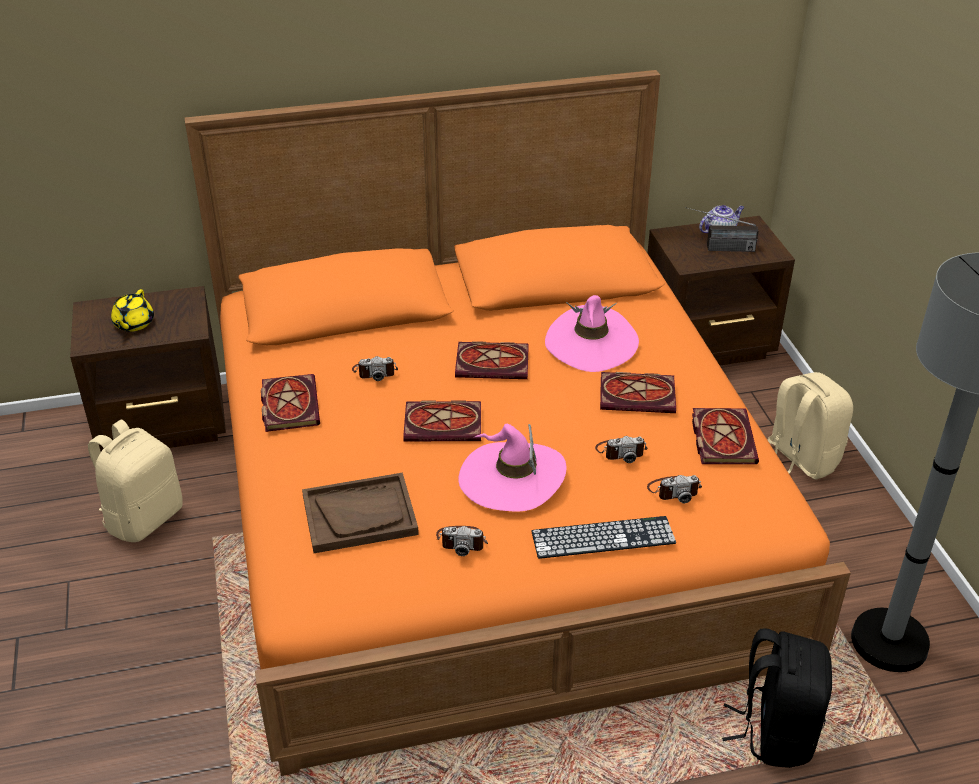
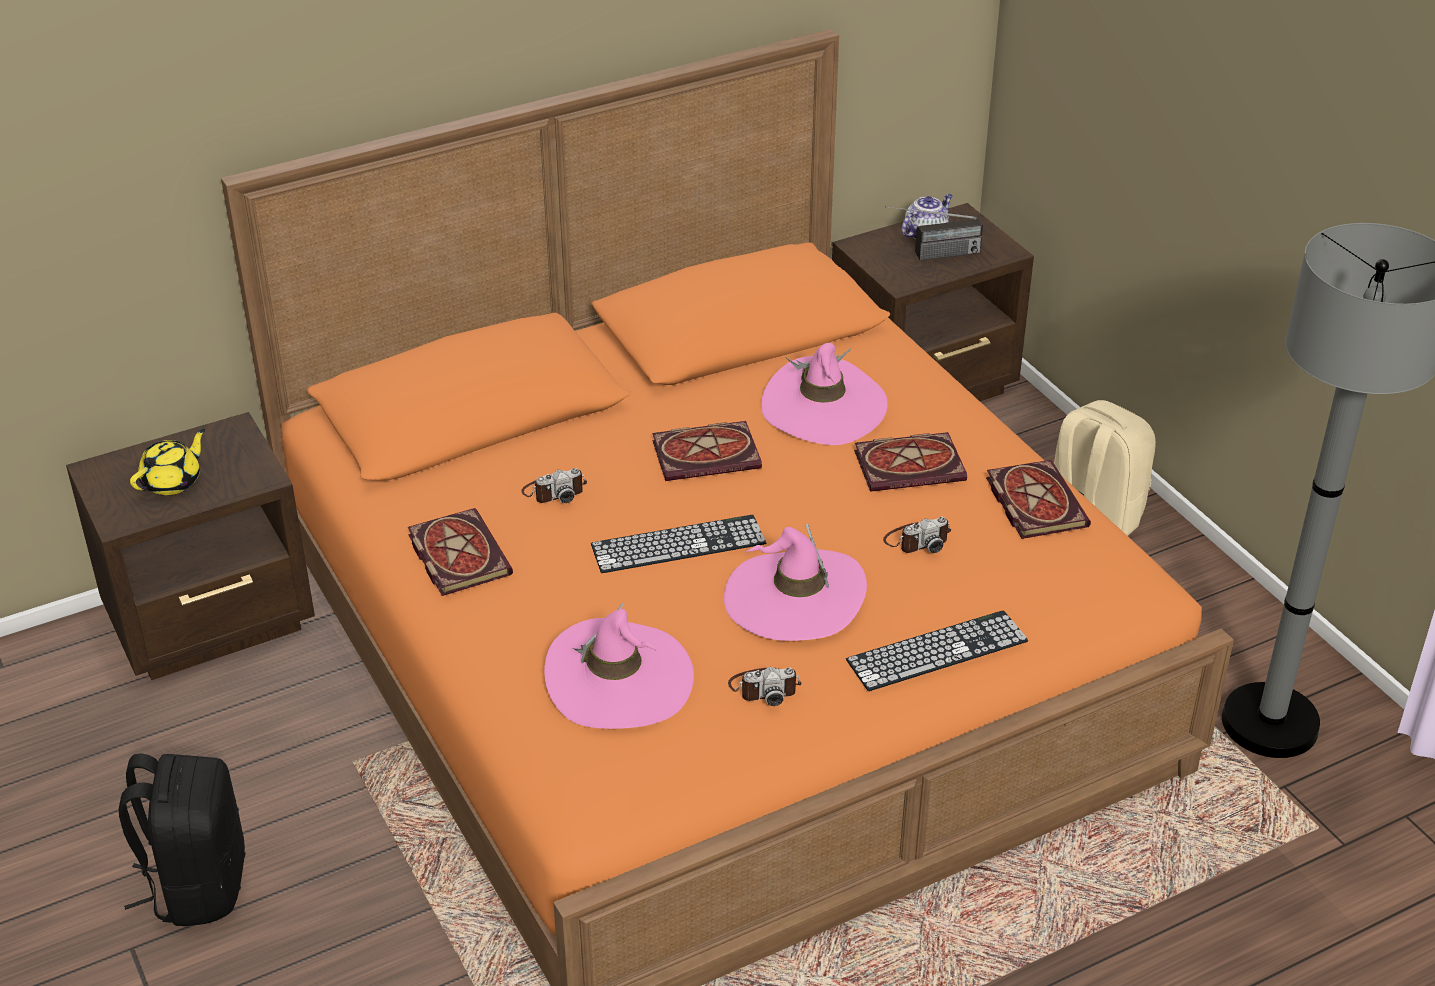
camera: 15 degrees left, 0 degrees up
beige backpack [88,419,183,542] -> none
yellow teapot [111,289,154,332] -> yellow teapot turned 135 degrees counterclockwise [130,429,205,495]
brown tray [302,473,419,553] -> pink hat [544,603,694,729]
book [403,400,481,441] -> keyboard [591,515,766,573]
camera [647,475,702,503] -> none
black backpack [722,628,832,768] -> black backpack moved to [119,753,245,926]

